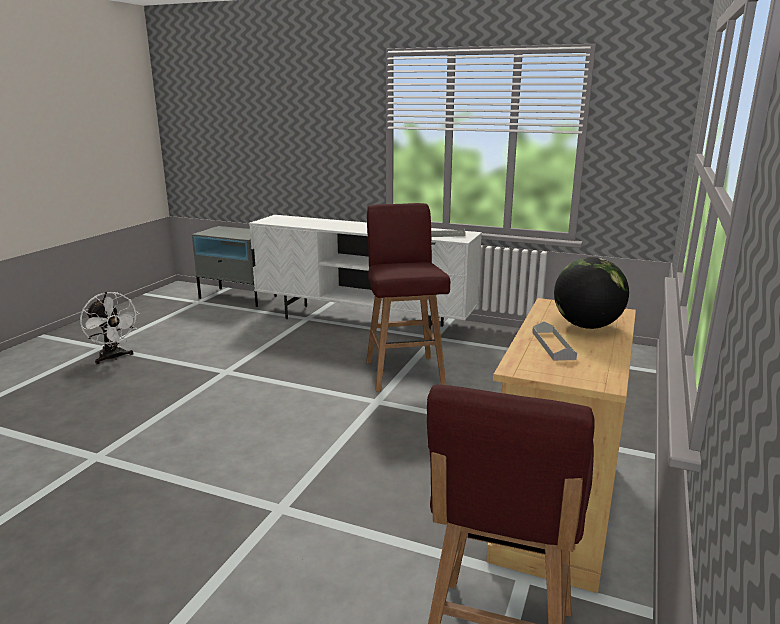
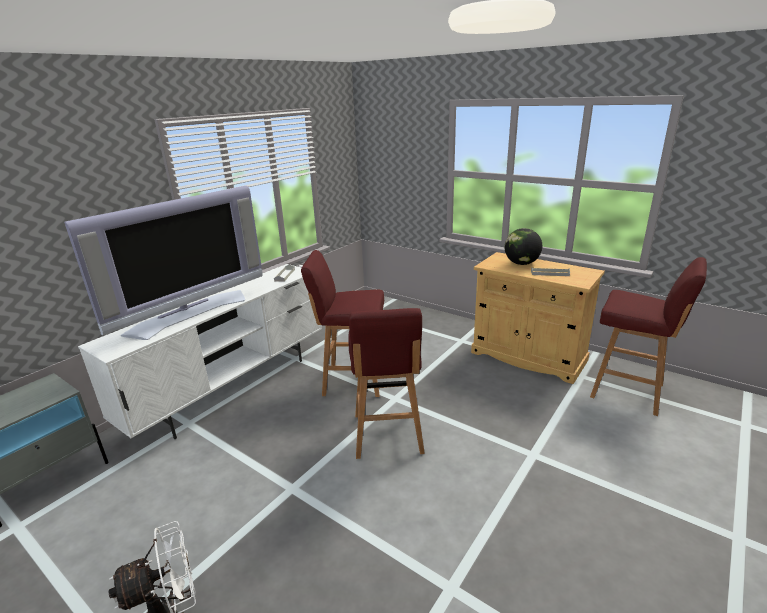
camera: 75 degrees left, 5 degrees up
none -> television [64,186,263,340]
none -> red stool [349,308,425,459]

